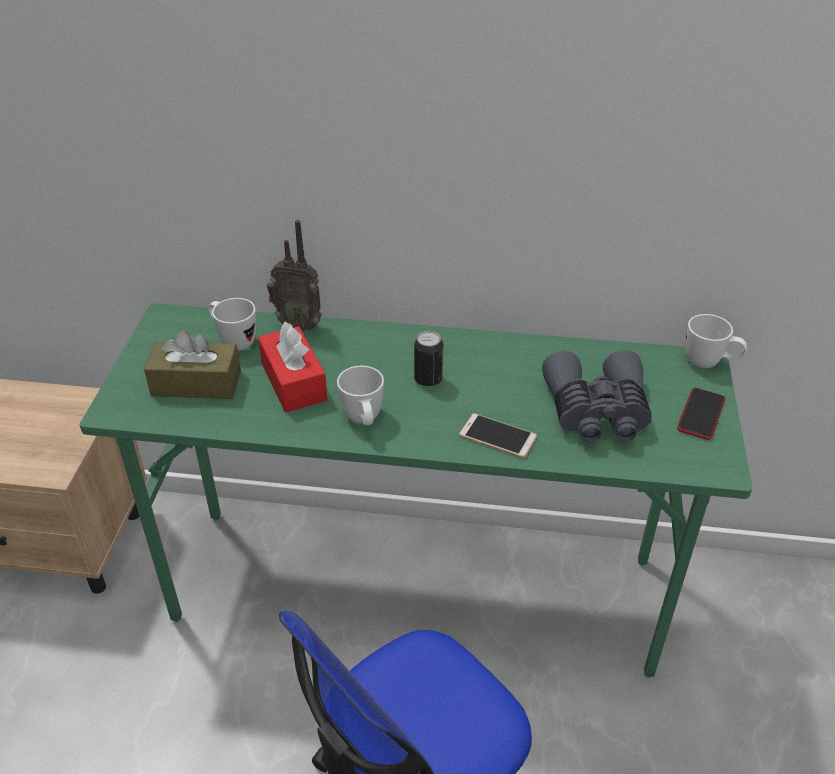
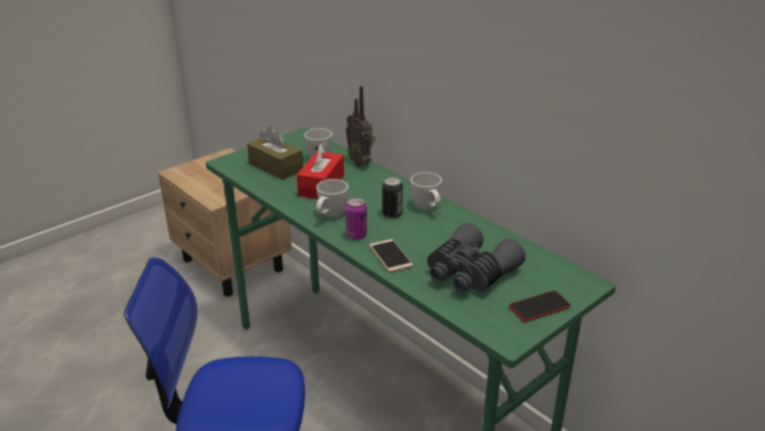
camera: 40 degrees right, 10 degrees down
white mug [686,314,747,368] -> white mug moved to [411,172,442,210]
none -> can [345,197,367,240]

